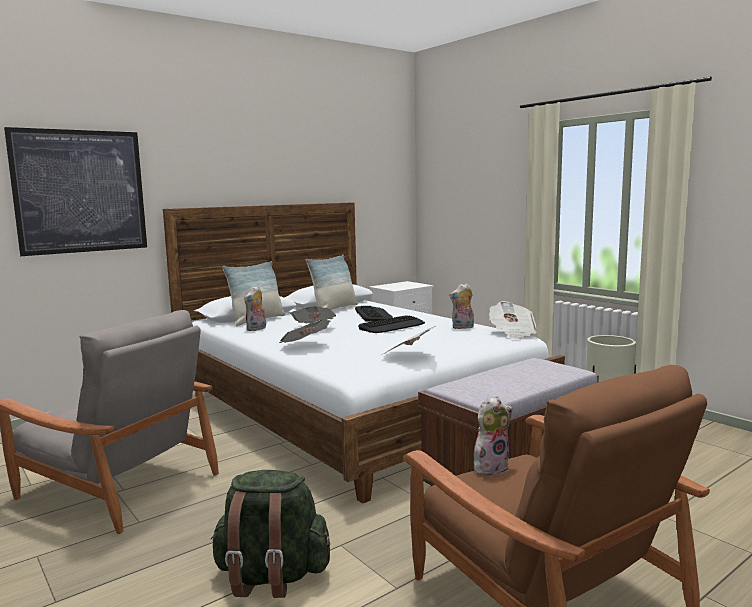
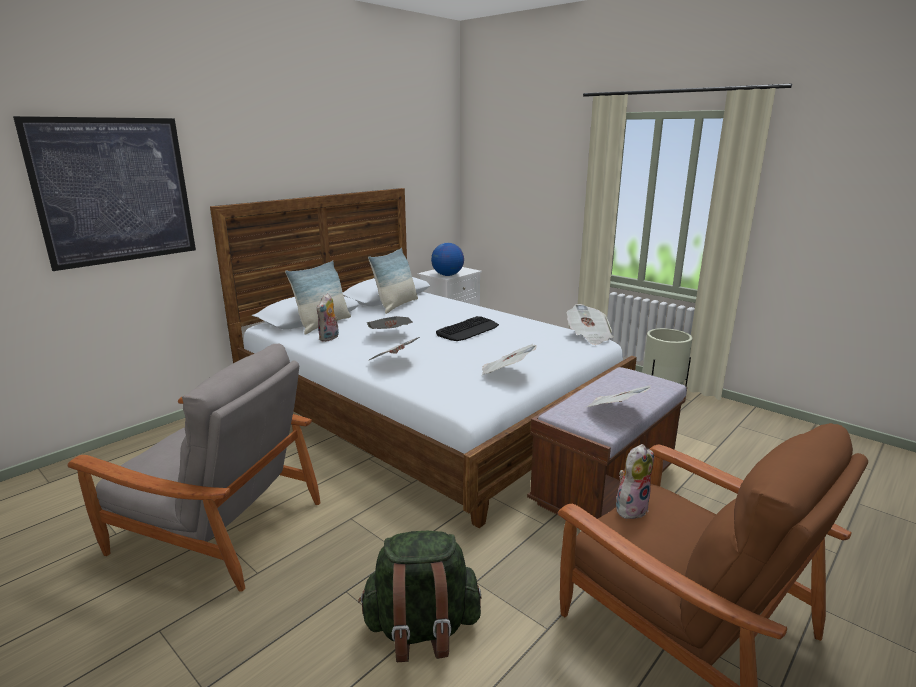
camera: 10 degrees left, 10 degrees up
keyboard [355,306,393,322] -> none
plush toy [449,283,474,329] -> none
none -> globe [431,243,464,276]
none -> newspaper [584,385,651,408]

